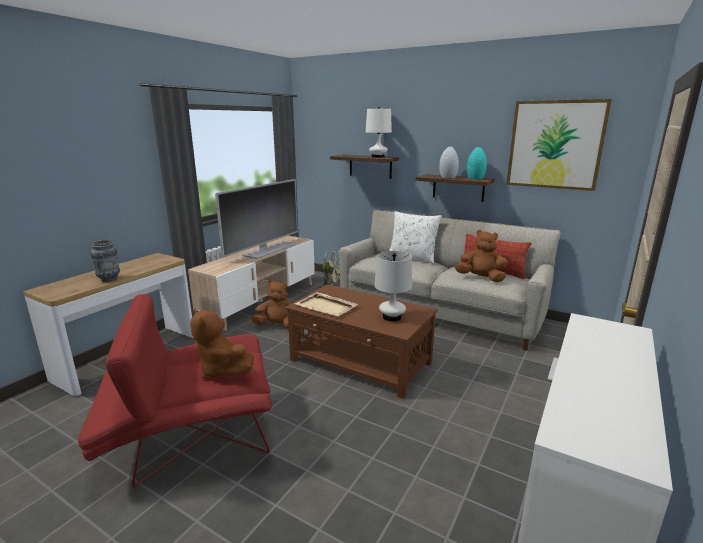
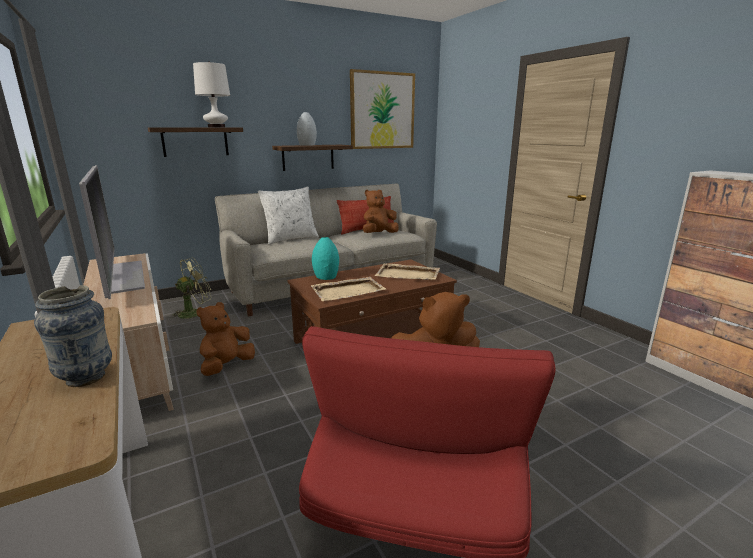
camera: 60 degrees left, 0 degrees up
white table lamp [374,251,412,321] -> beige tray [374,264,440,280]
turquoise vase [467,147,487,179] -> turquoise vase moved to [312,237,339,280]

